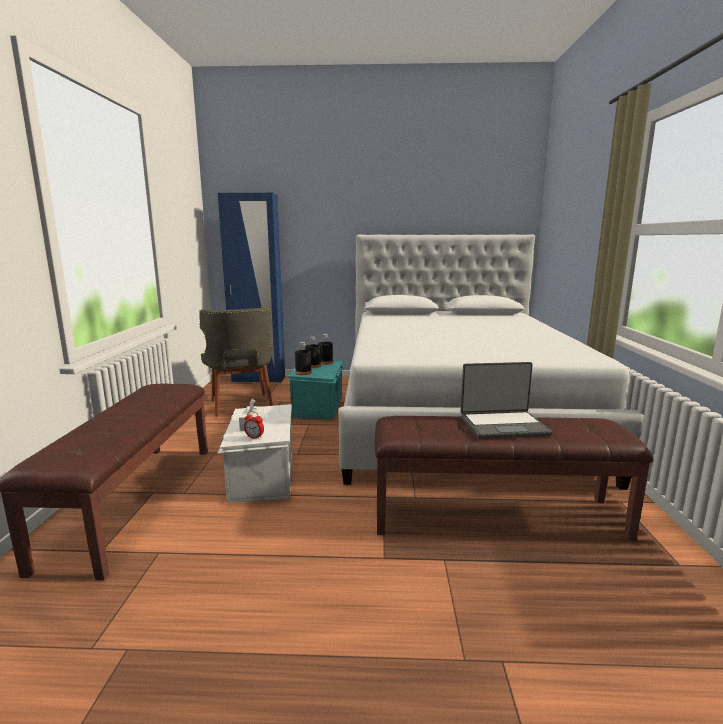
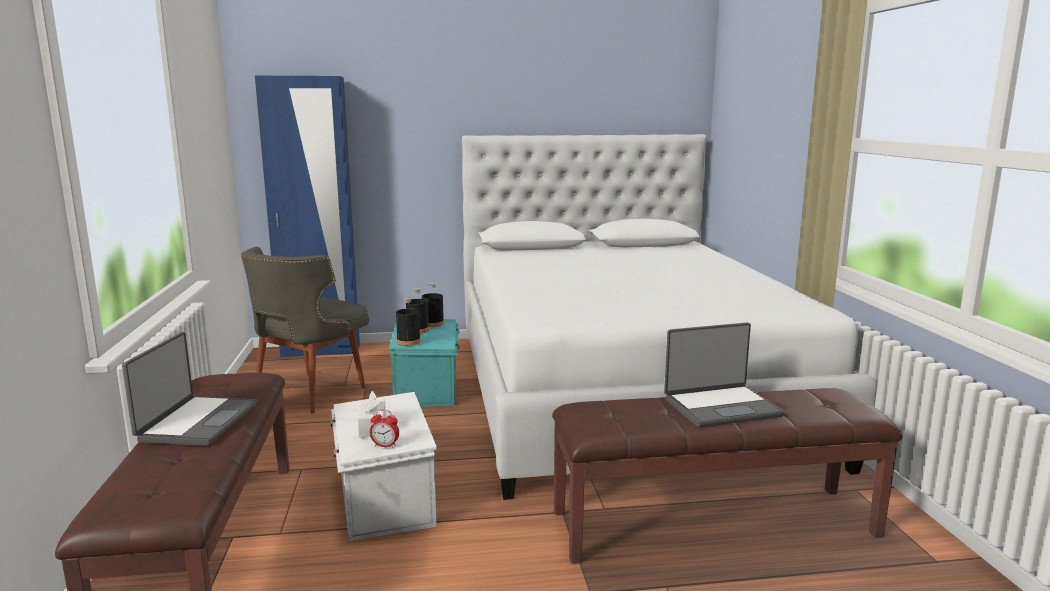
camera: 10 degrees left, 0 degrees up
grey chair [199,306,273,416] -> grey chair turned 60 degrees clockwise [241,247,369,413]
none -> laptop [122,332,258,446]

